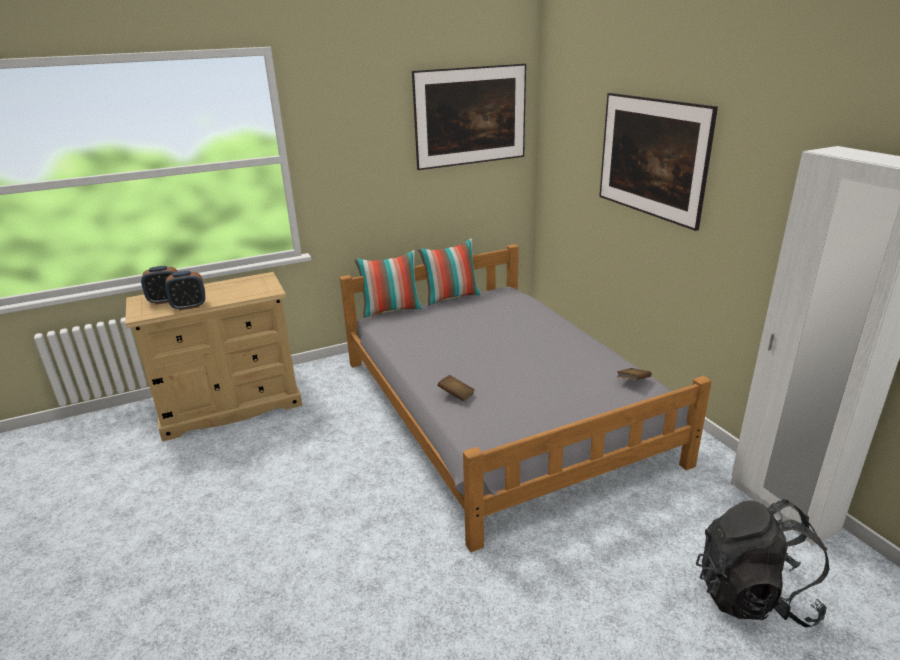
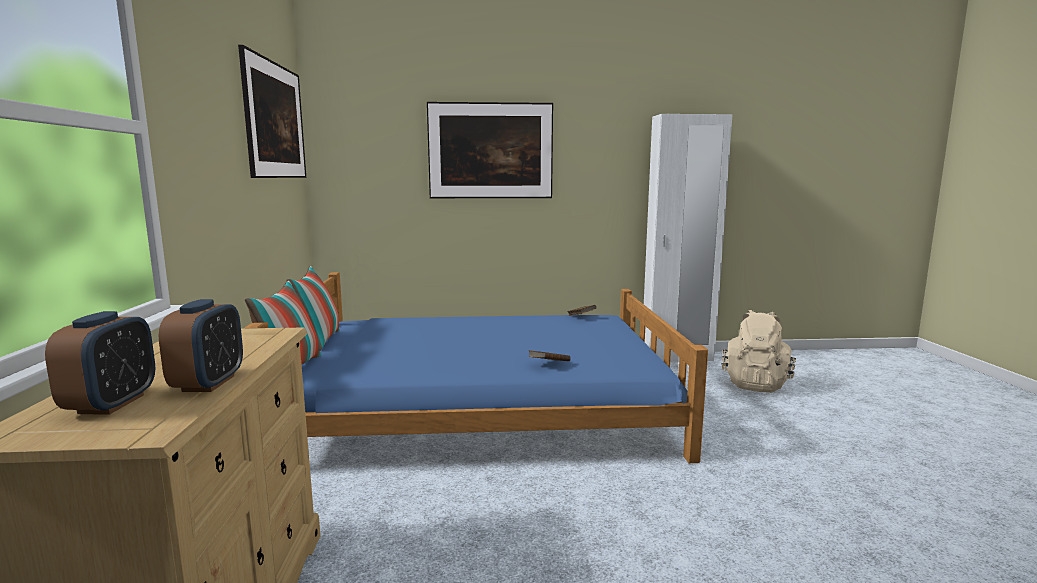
camera: 70 degrees left, 15 degrees down
grey bed [340,244,712,552] -> blue bed [245,272,708,463]
black backpack [696,499,829,627] -> beige backpack [722,310,796,393]

